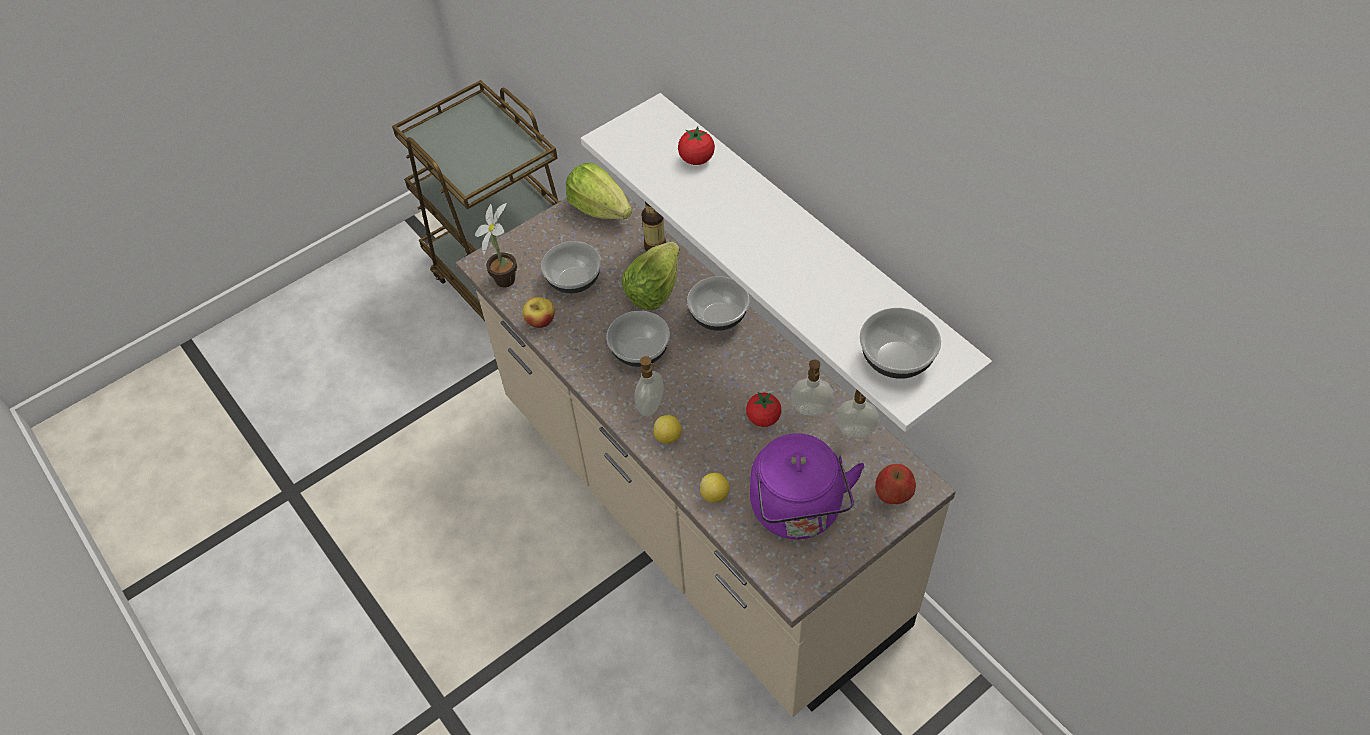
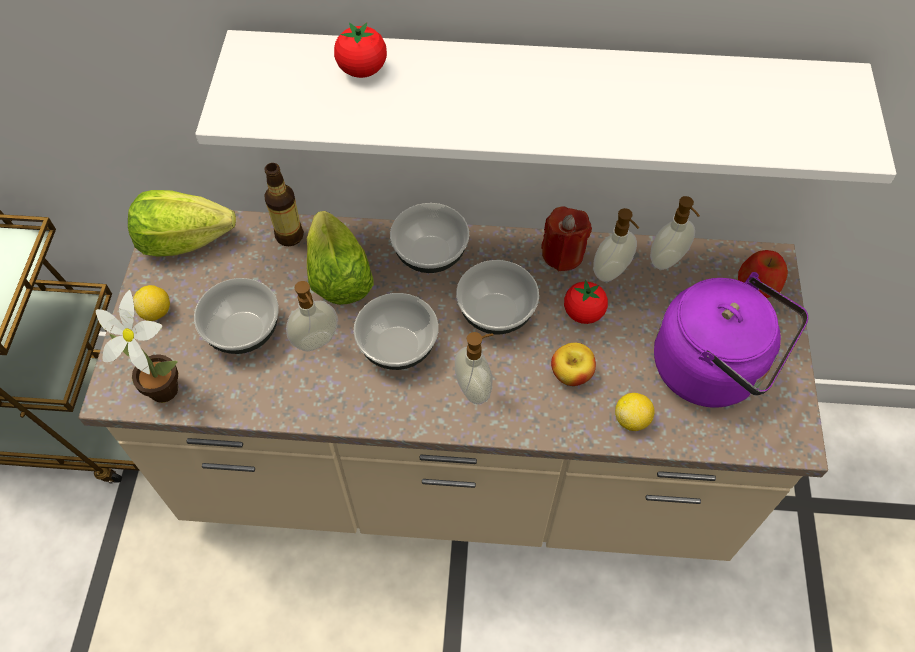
camera: 50 degrees left, 5 degrees up
apple [522,297,555,328] -> apple moved to [551,343,596,386]
lemon [653,415,682,444] -> lemon moved to [133,285,170,321]
bowl [860,308,941,379] -> bowl moved to [456,260,539,334]
none -> soap dispenser [286,281,338,352]
none -> red candle [541,206,592,271]

